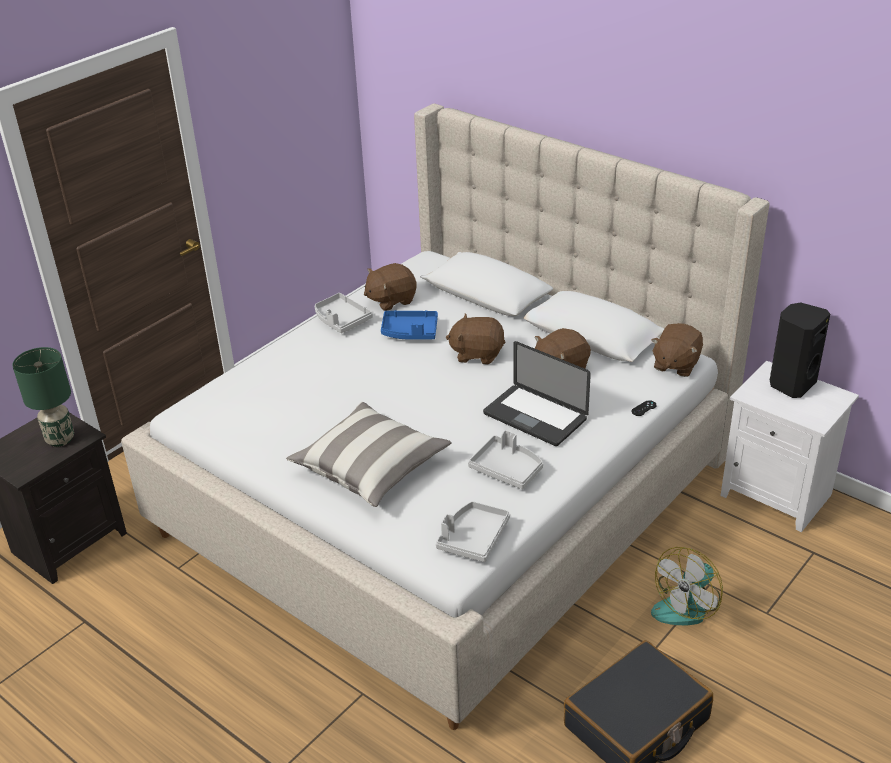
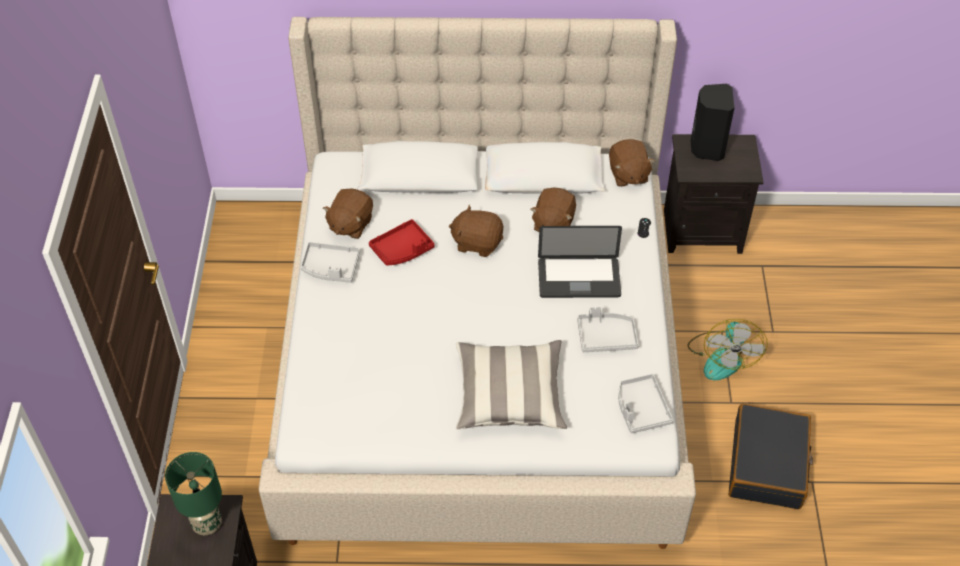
camera: 40 degrees left, 15 degrees up
blue tray [381,310,438,340] -> red tray [369,219,435,266]
brown plush toy [446,314,505,365] -> brown plush toy turned 45 degrees clockwise [449,205,503,257]
white nightstand [720,361,859,532] -> black nightstand [664,134,764,254]

